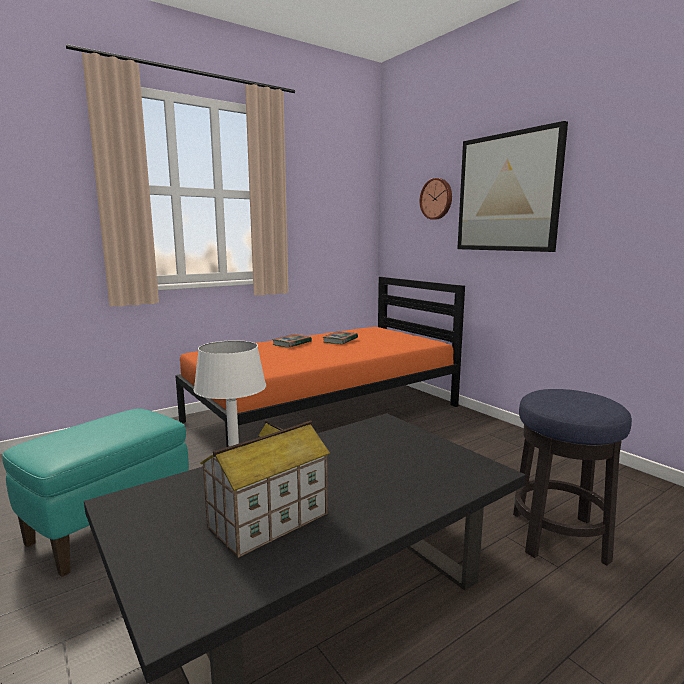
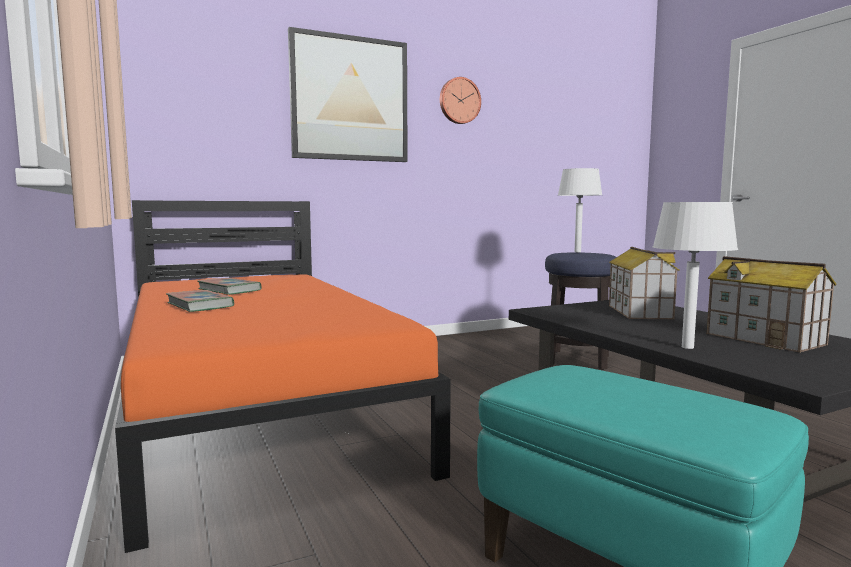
camera: 80 degrees left, 5 degrees down
wall clock [419,178,452,220] -> wall clock moved to [440,77,481,124]
none -> white table lamp [558,168,602,252]
none -> toy house [609,247,679,319]

